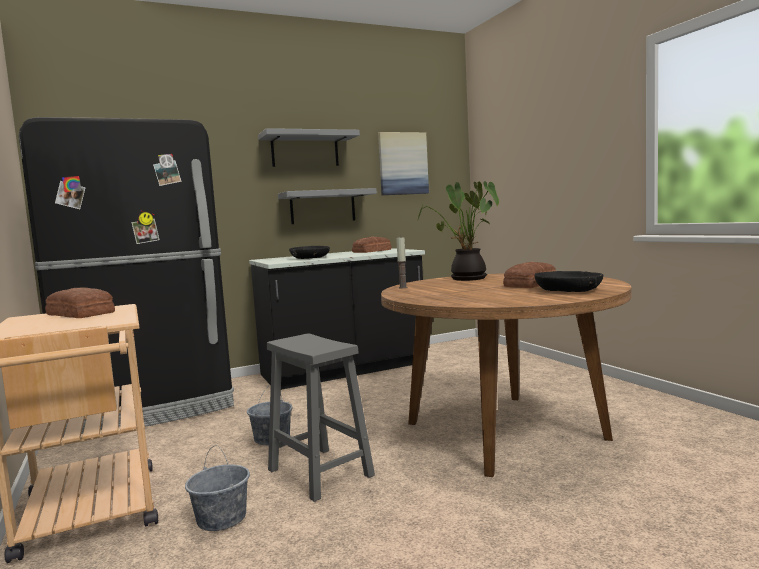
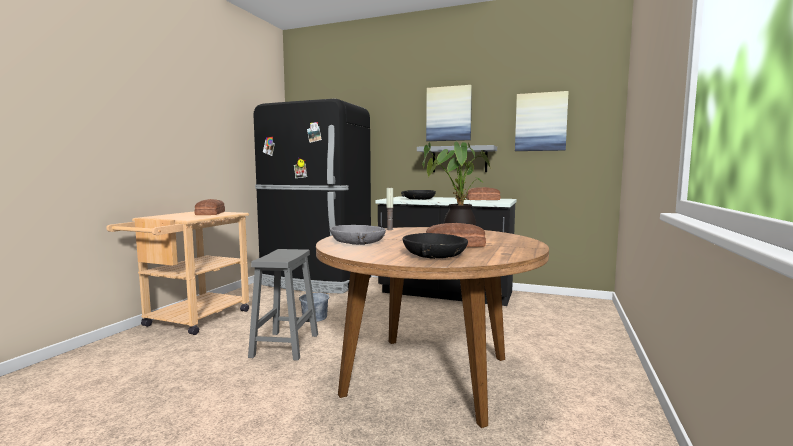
camera: 45 degrees right, 0 degrees up
grey bucket [185,445,250,531] -> none
grey shelf [258,128,360,167] -> picture [426,85,472,141]
none -> grey bowl [330,225,386,245]

